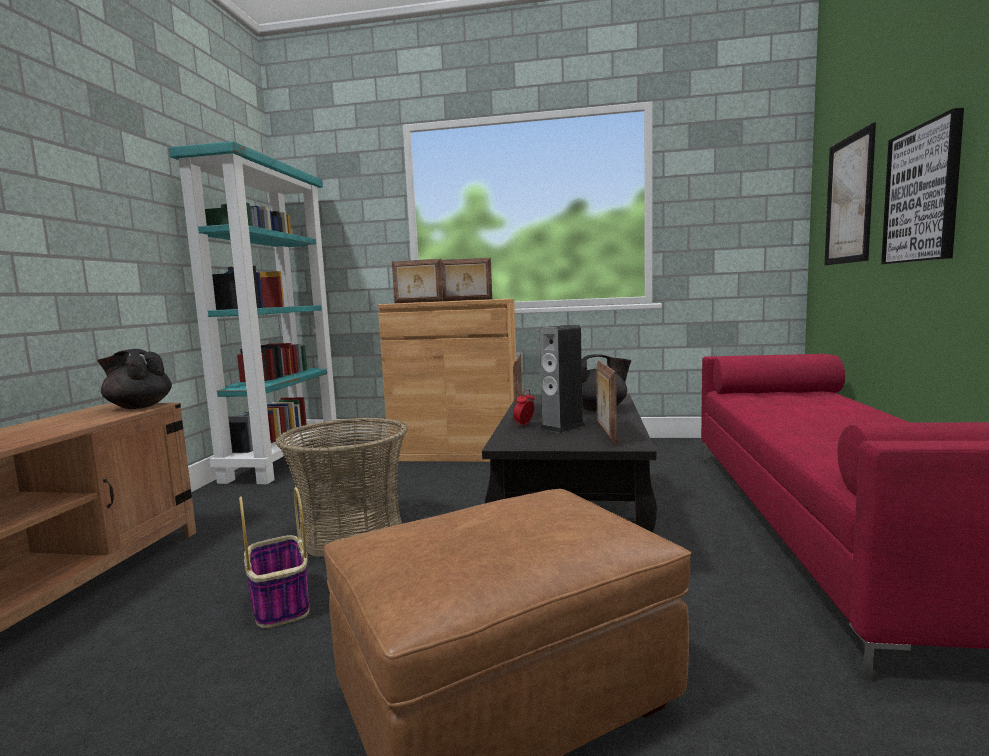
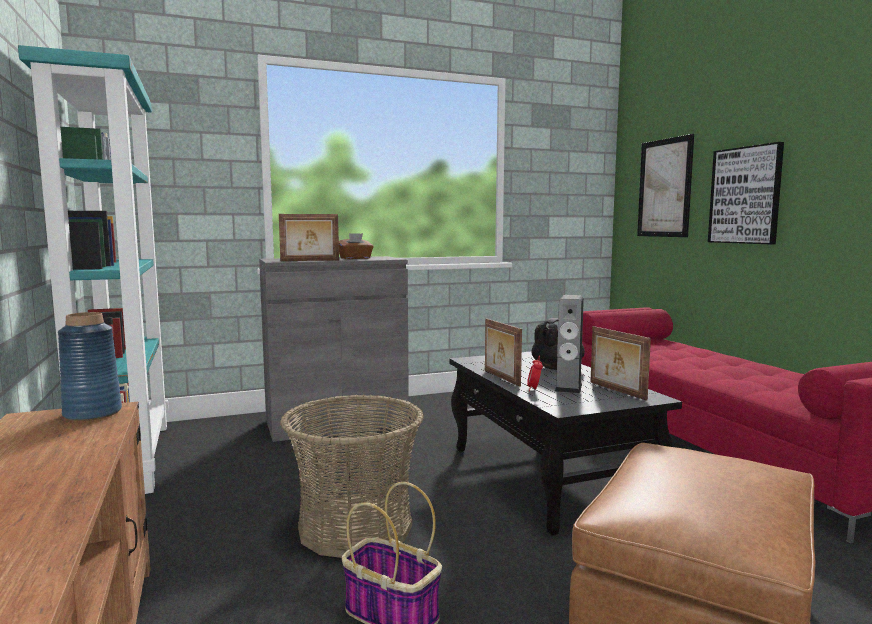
camera: 30 degrees left, 0 degrees up
black teapot [97,349,172,409] -> blue vase [58,312,122,421]
brown cabinet [378,299,516,462] -> grey cabinet [259,256,409,442]
picture frame [441,258,492,301] -> brown tissue box [339,233,374,259]

